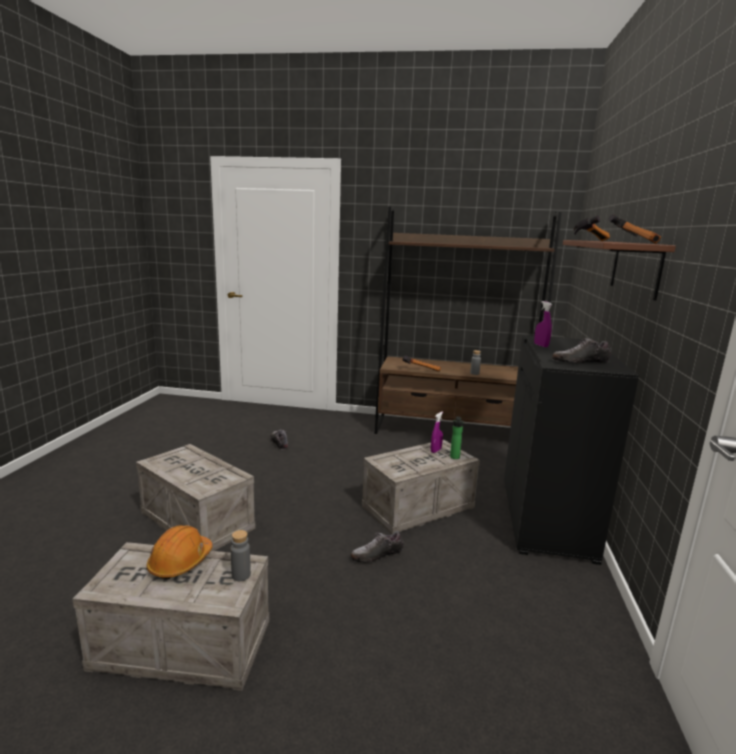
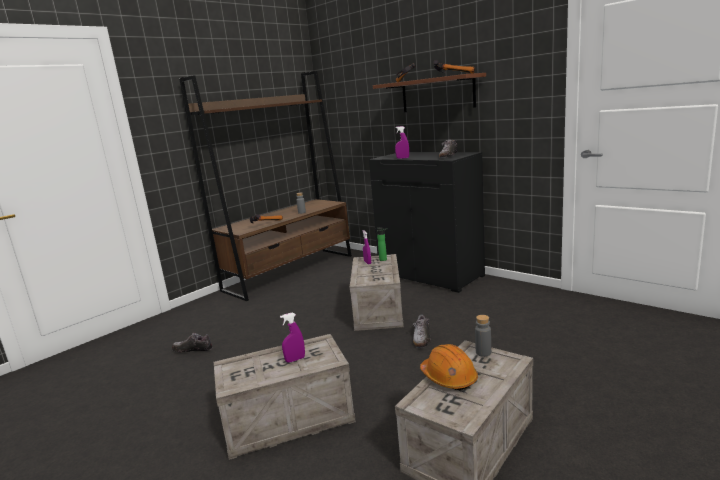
camera: 55 degrees left, 0 degrees up
none -> purple spray bottle [280,313,305,363]

